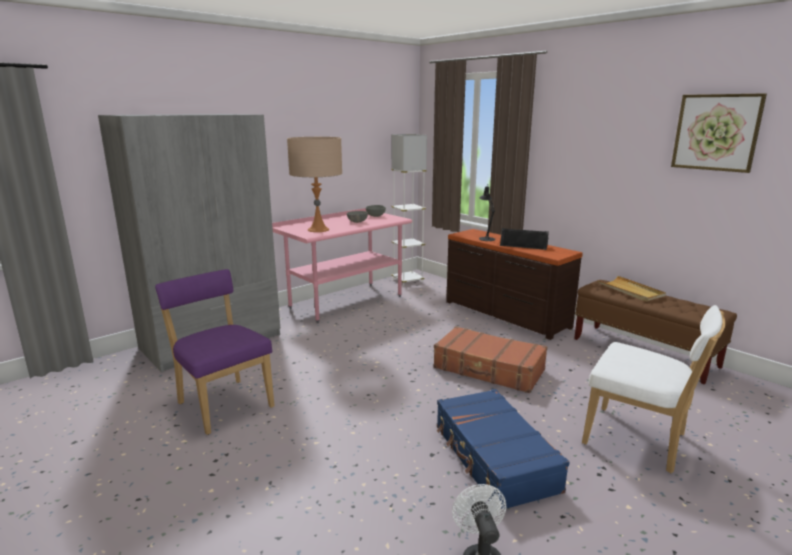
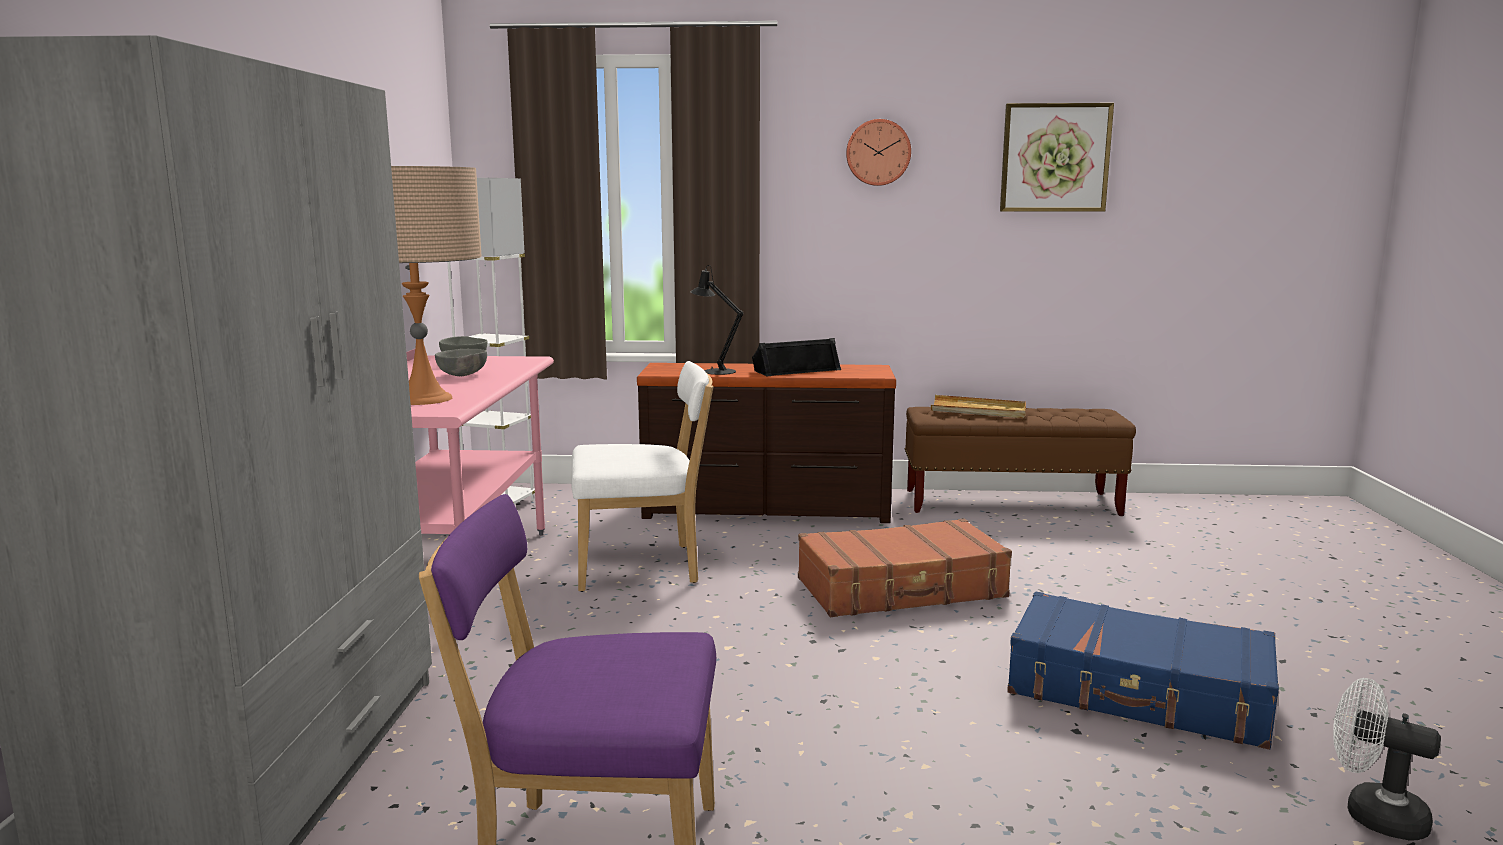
camera: 45 degrees left, 5 degrees down
white chair [582,305,725,473] -> white chair moved to [571,361,713,592]
none -> wall clock [846,119,911,186]

